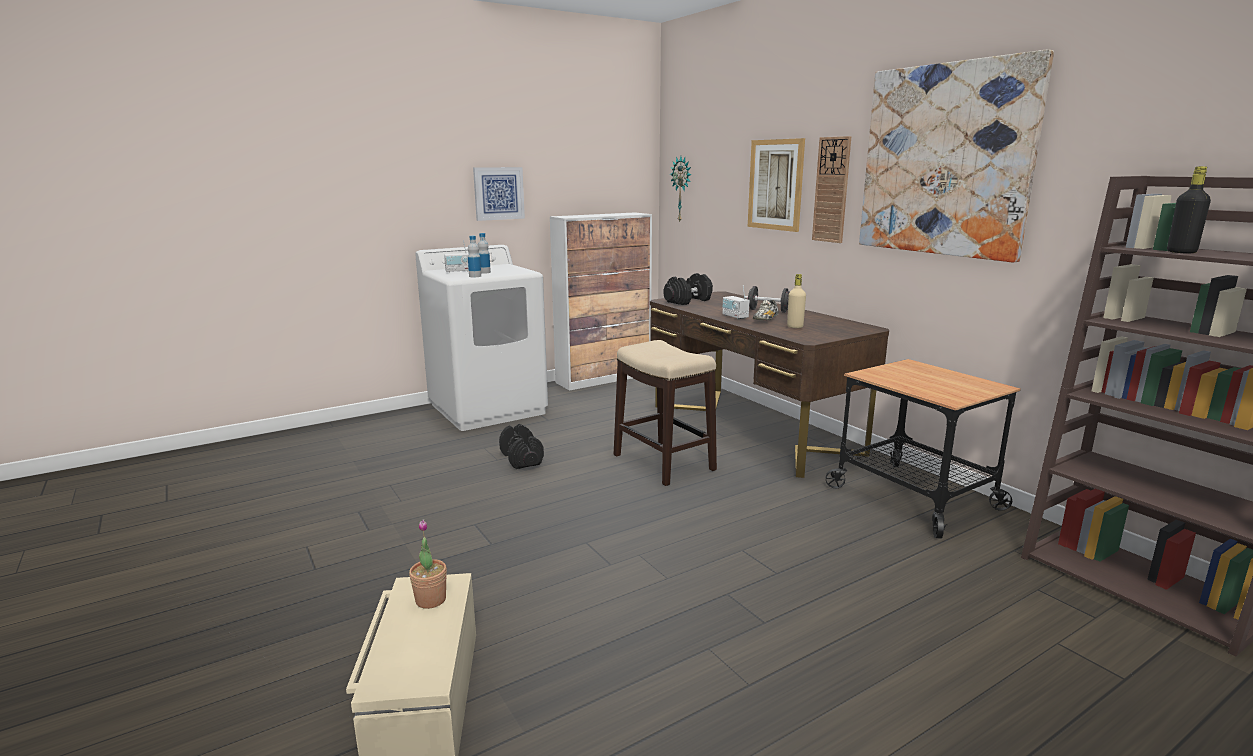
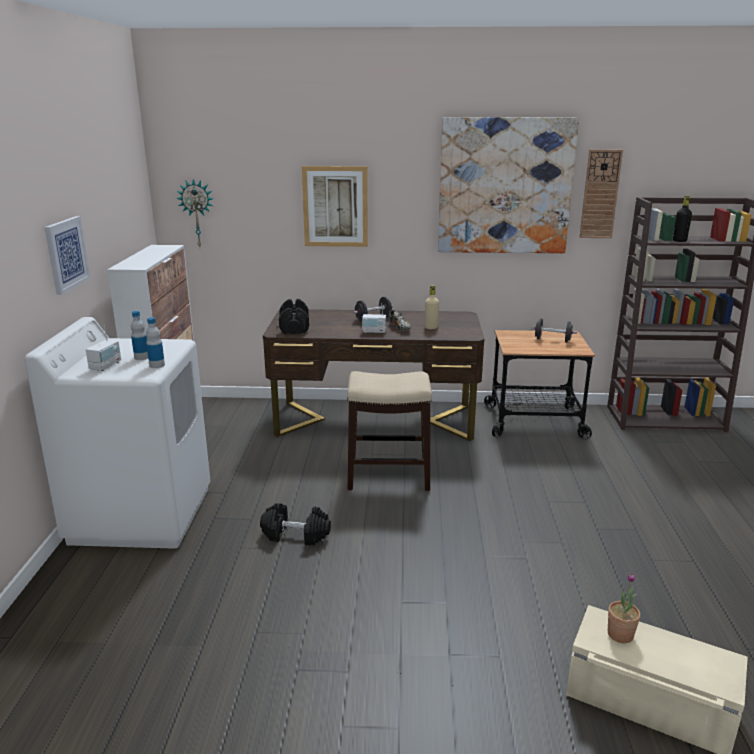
camera: 55 degrees left, 5 degrees up
wall clock [812,136,851,243] -> wall clock moved to [579,149,623,238]
none -> black dumbbell [531,318,577,343]

